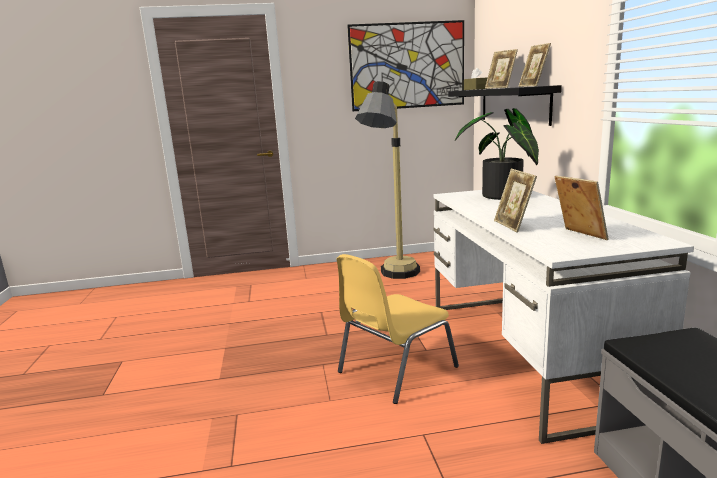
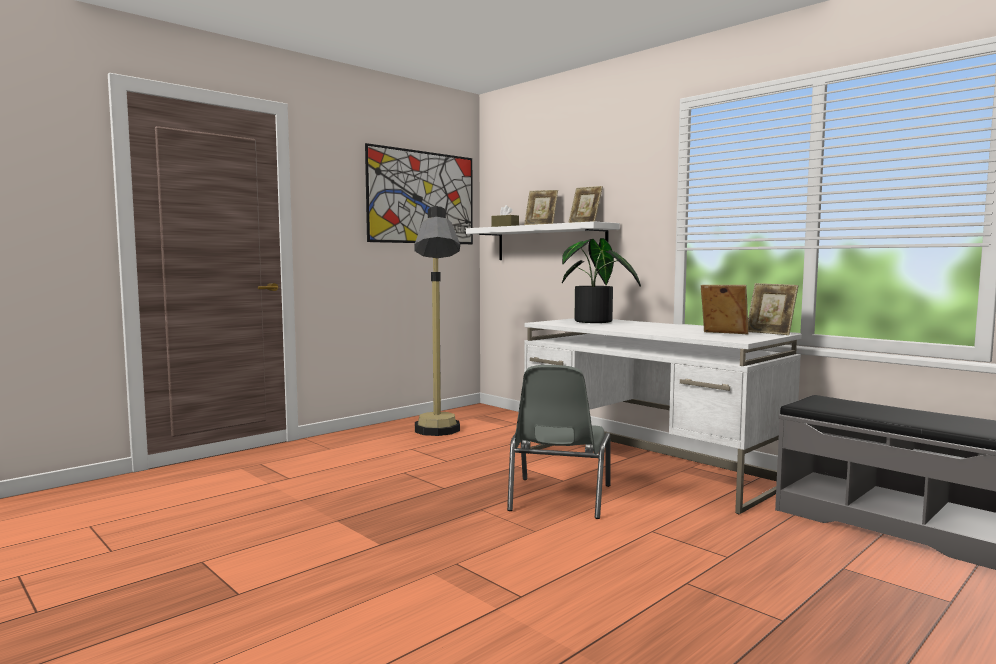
camera: 35 degrees left, 10 degrees down
yellow chair [337,254,459,404] -> grey chair [507,365,610,519]
black shelf [448,85,562,126] -> white shelf [466,221,620,260]
picture frame [494,169,537,232] -> picture frame moved to [748,283,799,335]

